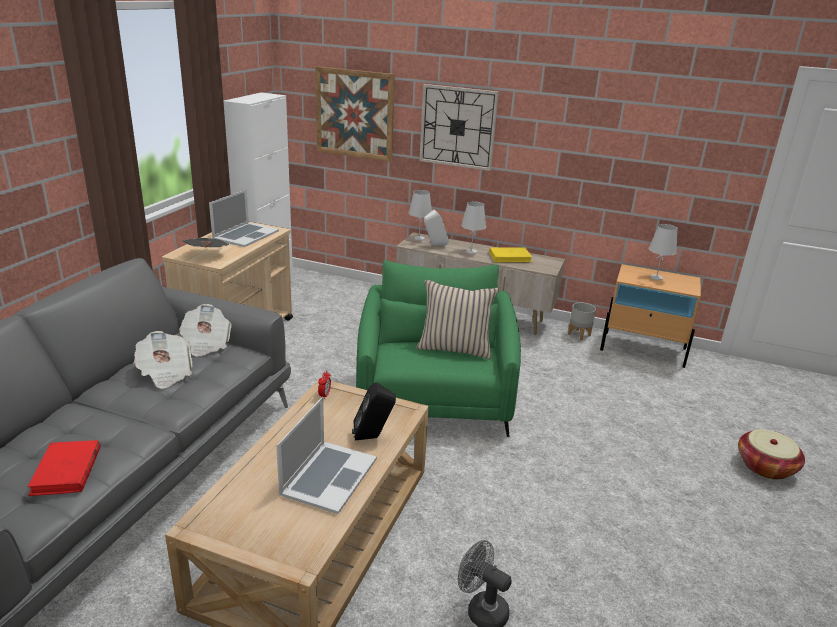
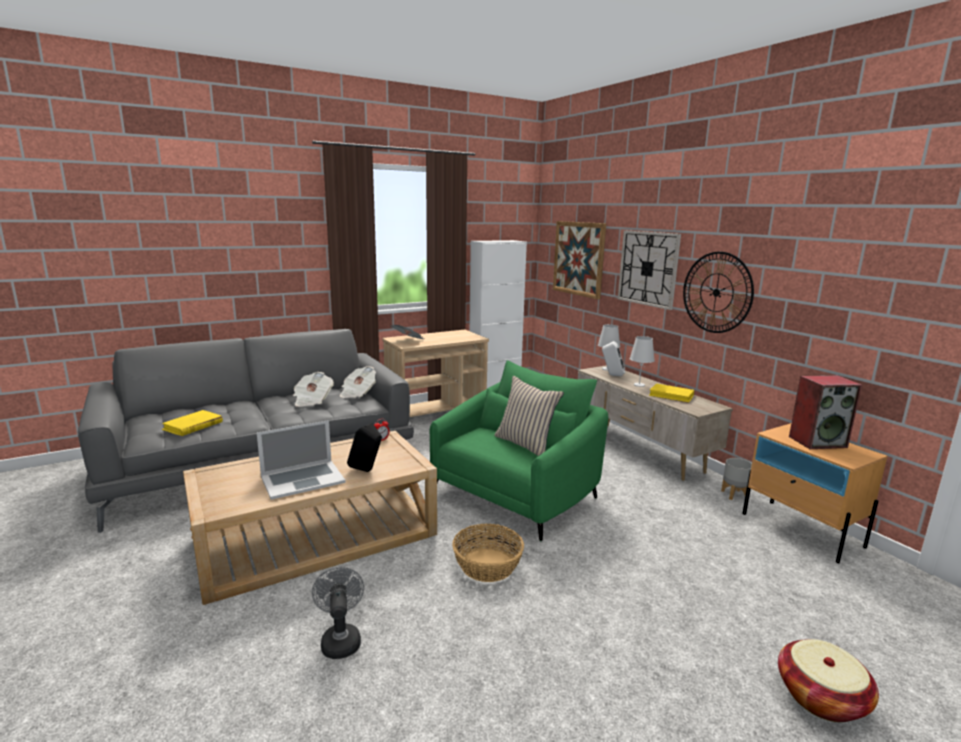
camera: 40 degrees right, 10 degrees down
red book [28,440,101,496] -> yellow book [162,410,223,436]
laptop [209,189,279,247] -> none
white table lamp [649,224,678,280] -> speaker [789,375,862,449]
none -> basket [452,524,524,582]
none -> wall clock [683,252,754,333]

